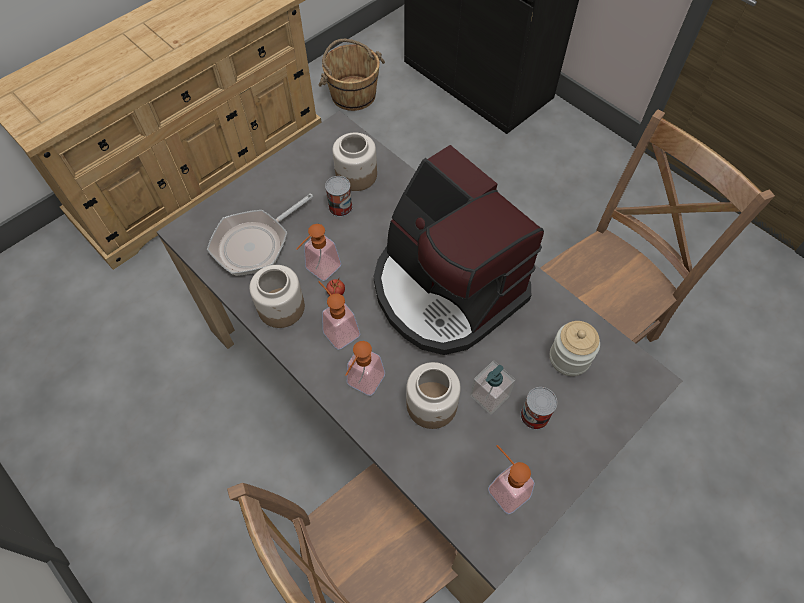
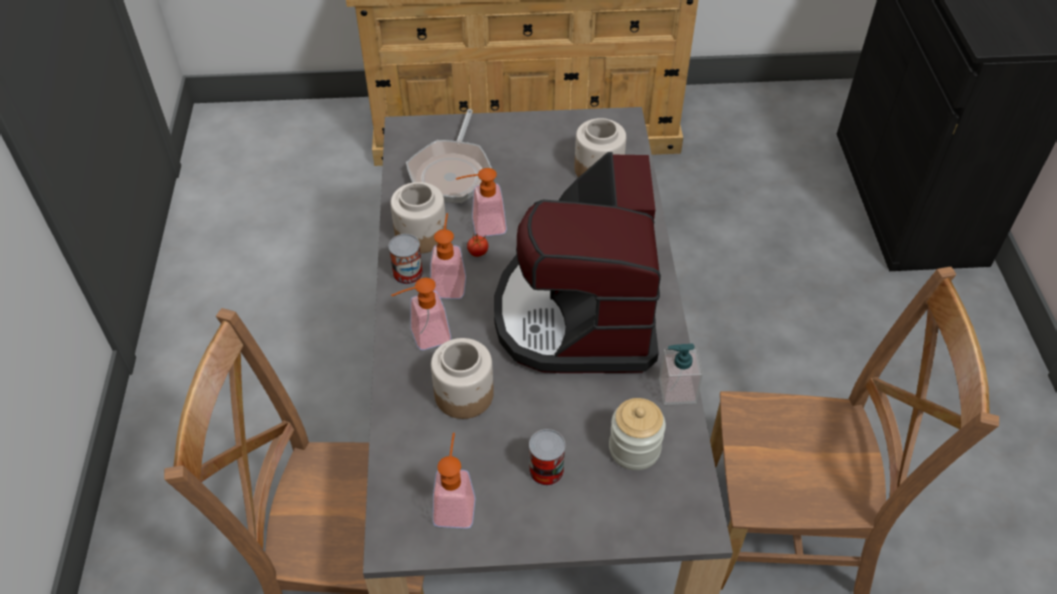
camera: 40 degrees right, 10 degrees down
frying pan [207,193,313,276] -> frying pan turned 75 degrees counterclockwise [406,109,492,203]
brown bucket [318,39,385,111] -> none
can [325,176,353,217] -> can moved to [388,234,423,285]
soap dispenser [470,361,515,415] -> soap dispenser moved to [659,344,703,405]

